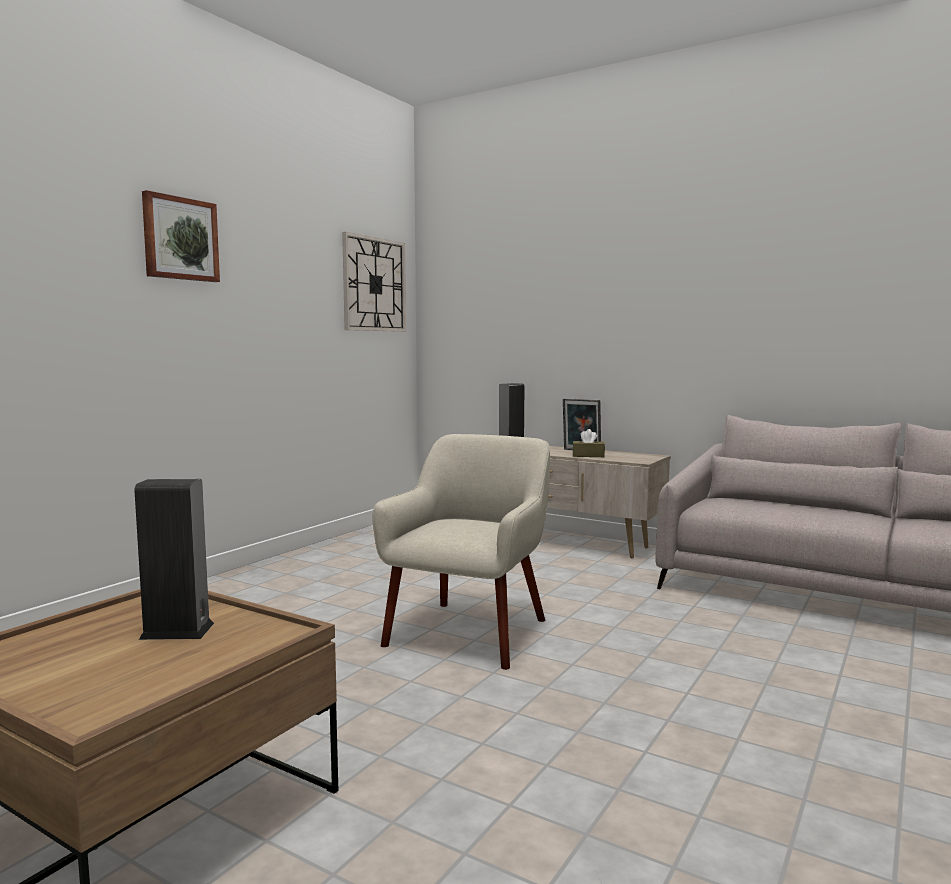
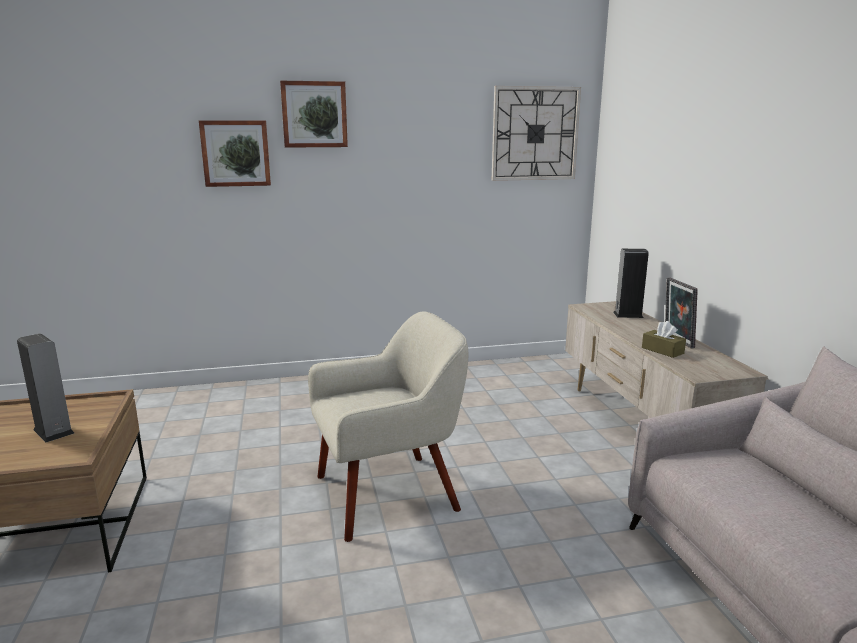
camera: 45 degrees right, 10 degrees up
none -> picture [199,120,271,187]

